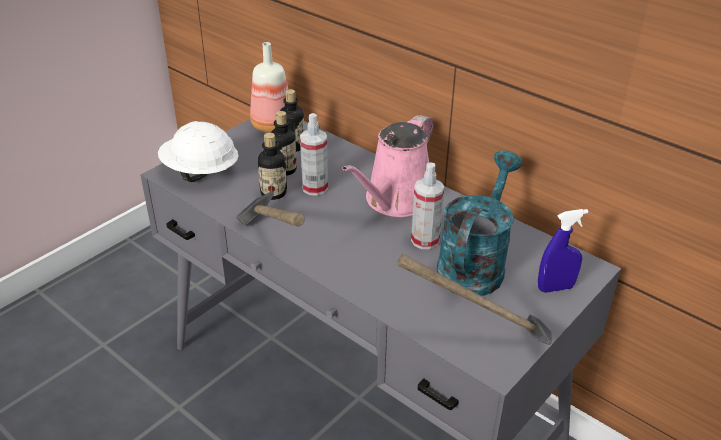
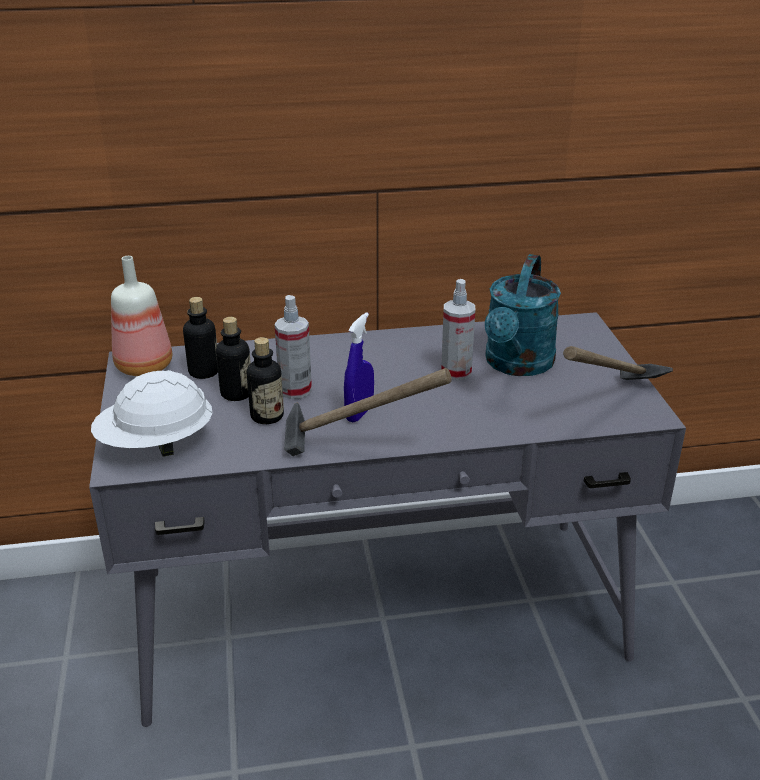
camera: 50 degrees left, 5 degrees down
pink watering can [342,115,433,217] -> none
turquoise watering can [437,150,523,296] -> turquoise watering can turned 135 degrees counterclockwise [485,254,561,376]
blue spray bottle [538,209,589,293] -> blue spray bottle moved to [344,312,374,422]

